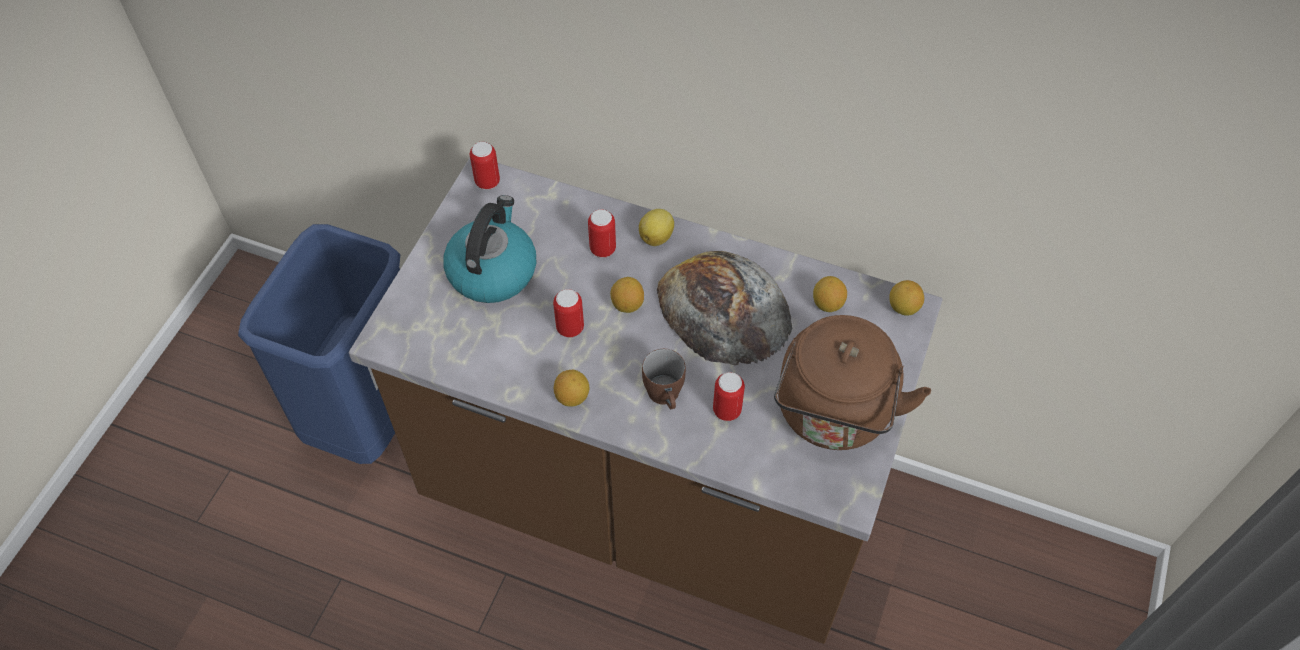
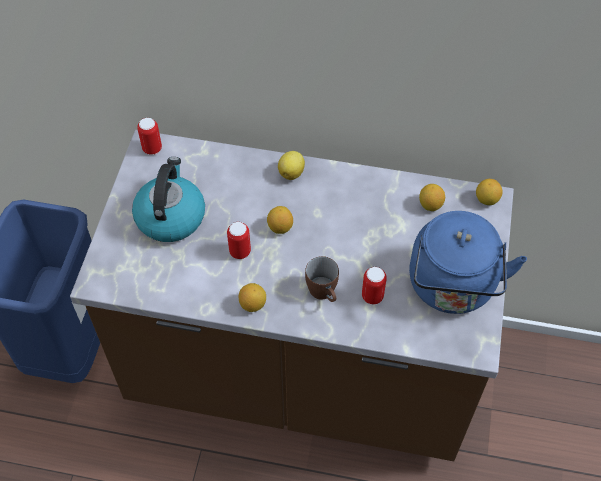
camera: 10 degrees left, 0 degrees up
can [588,209,616,258] -> none
bread [657,251,792,366] -> none
brown kettle [774,315,931,450] -> blue kettle [409,211,527,314]

